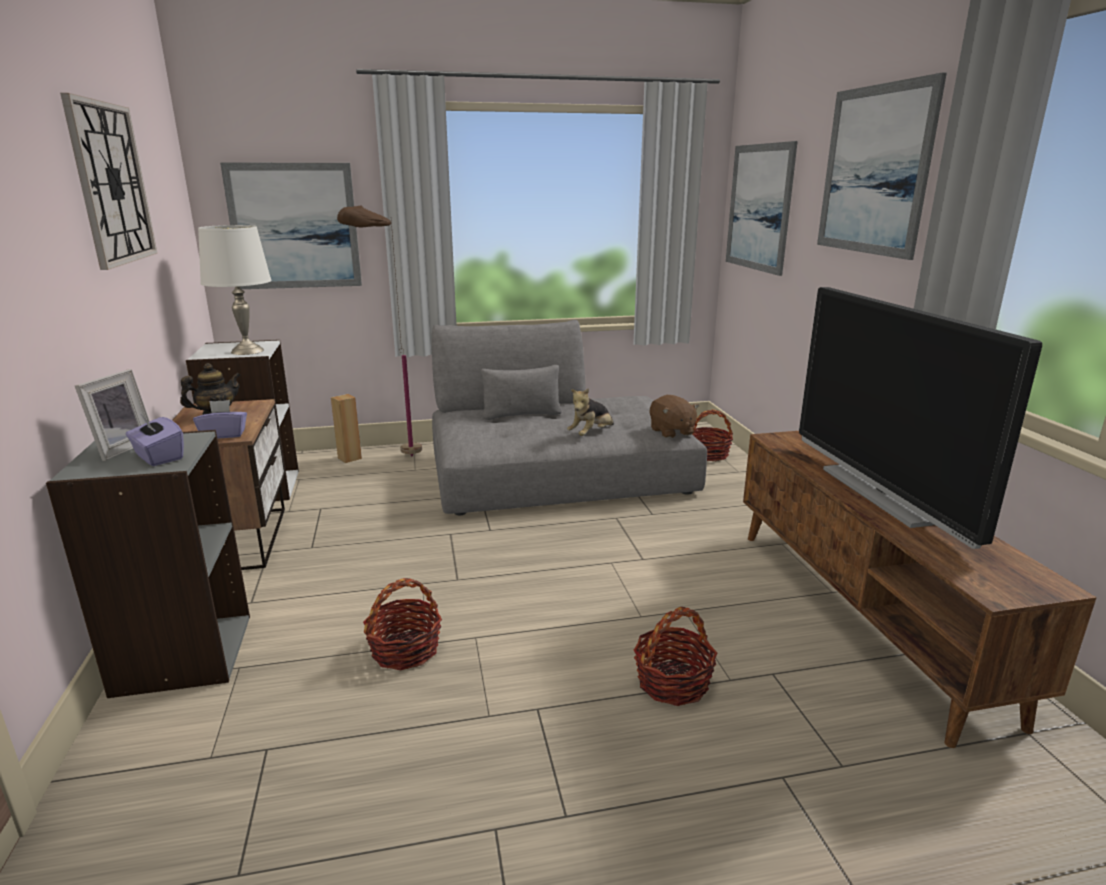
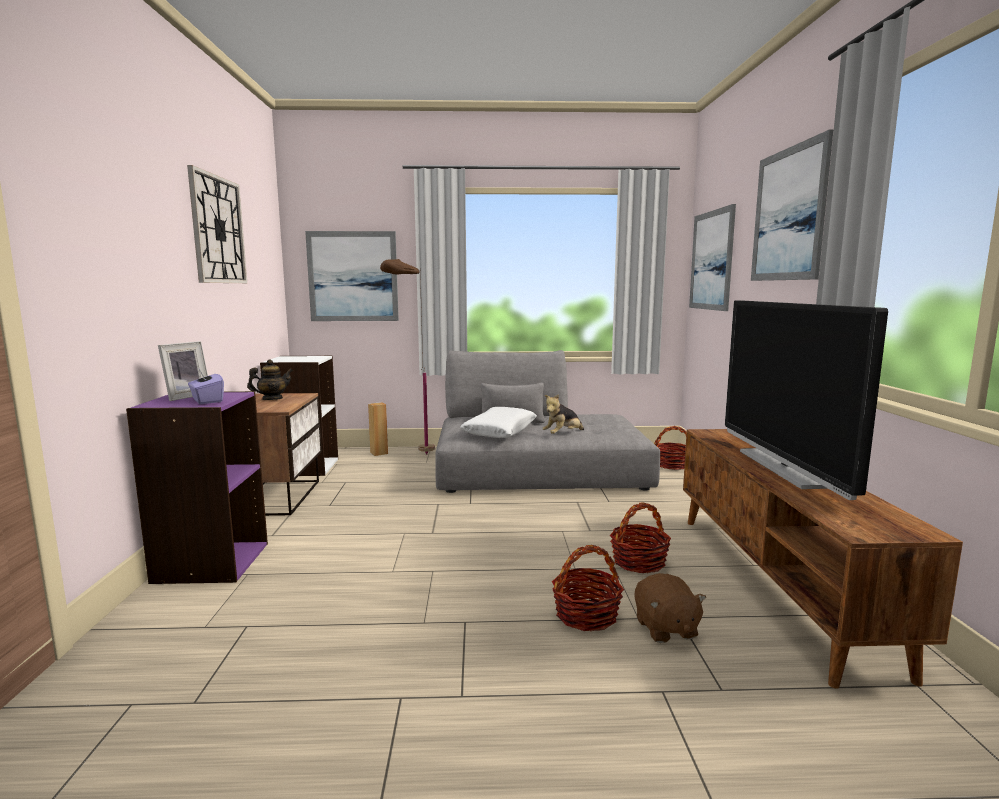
camera: 10 degrees right, 10 degrees down
grey bookcase [46,430,250,698] -> purple bookcase [126,391,268,584]
purple tissue box [193,400,247,439] -> none
white table lamp [198,225,272,355] -> none
basket [363,578,442,670] -> basket moved to [610,503,671,573]
brown plush toy [650,395,699,438] -> brown plush toy moved to [634,573,706,643]
none -> white pillow [460,407,537,438]

